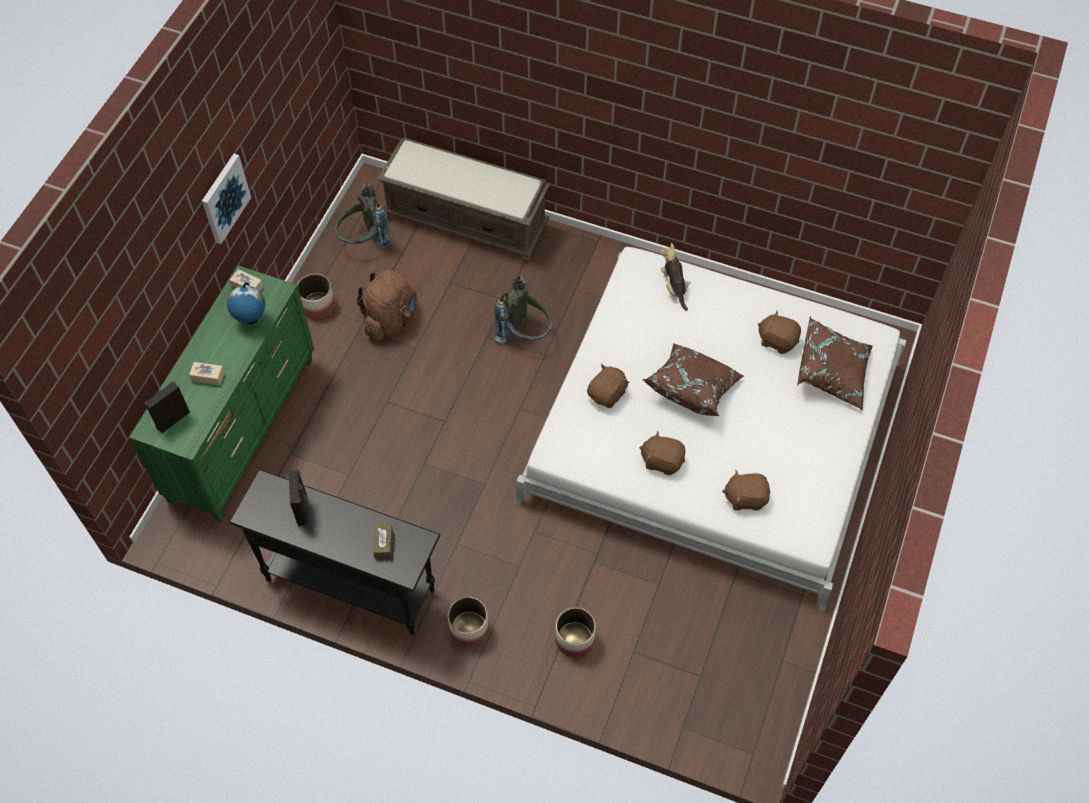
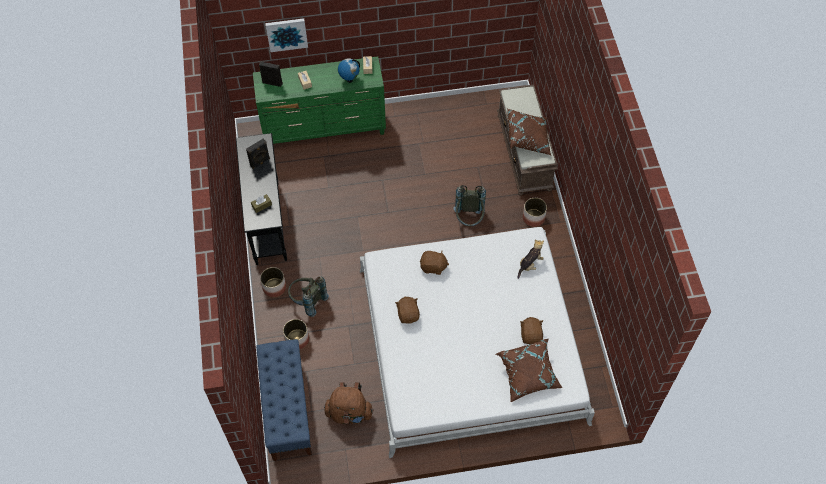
camera: 60 degrees right, 0 degrees up
picture [202,154,251,244] -> picture moved to [265,18,308,52]
planter [297,273,335,319] -> planter moved to [523,198,547,227]
grey backpack [335,183,391,248] -> grey backpack moved to [288,276,329,317]
brown backpack [356,269,417,341] -> brown backpack moved to [324,382,374,425]
brown pillow [643,343,744,416] -> brown pillow moved to [507,108,551,155]
brown plush toy [722,470,770,510] -> none
none -> blue bench [256,339,312,461]

